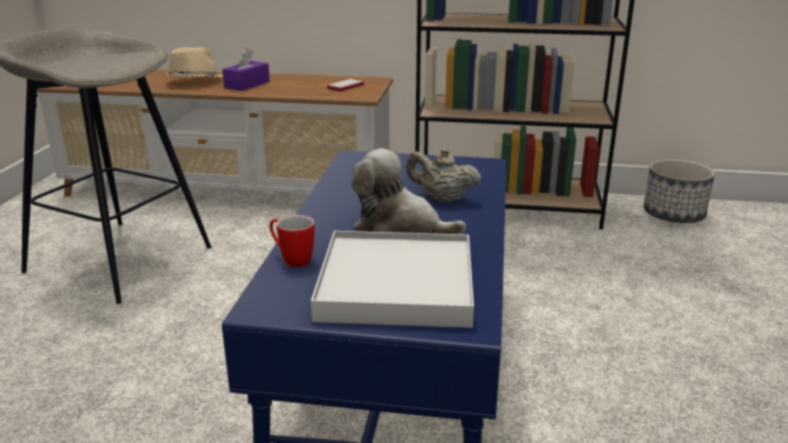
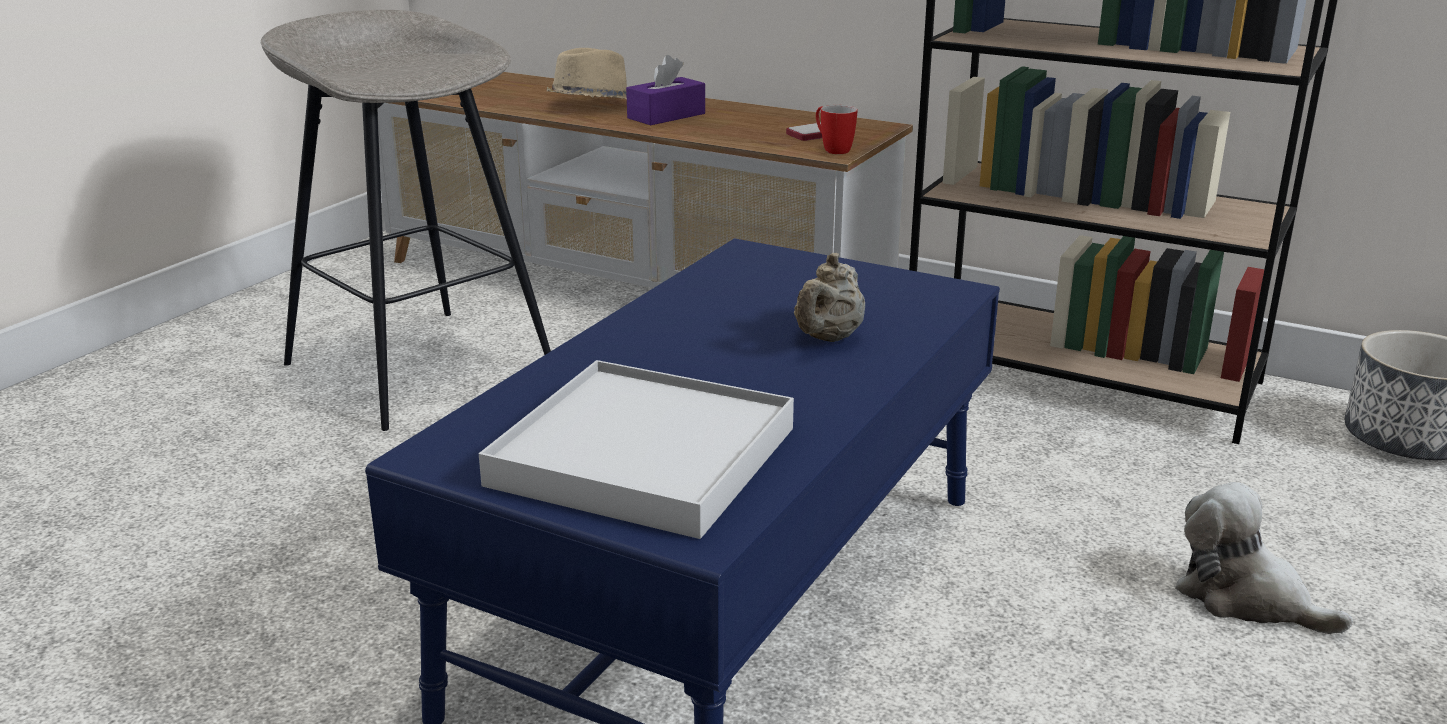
camera: 20 degrees right, 0 degrees up
mug [270,215,314,267] -> mug moved to [816,105,858,154]
plush toy [351,148,466,234] -> plush toy moved to [1175,482,1353,634]
beige teapot [406,148,481,203] -> beige teapot turned 105 degrees counterclockwise [794,253,865,342]

